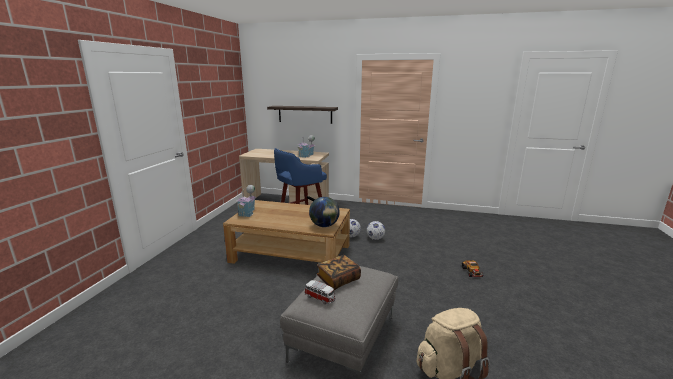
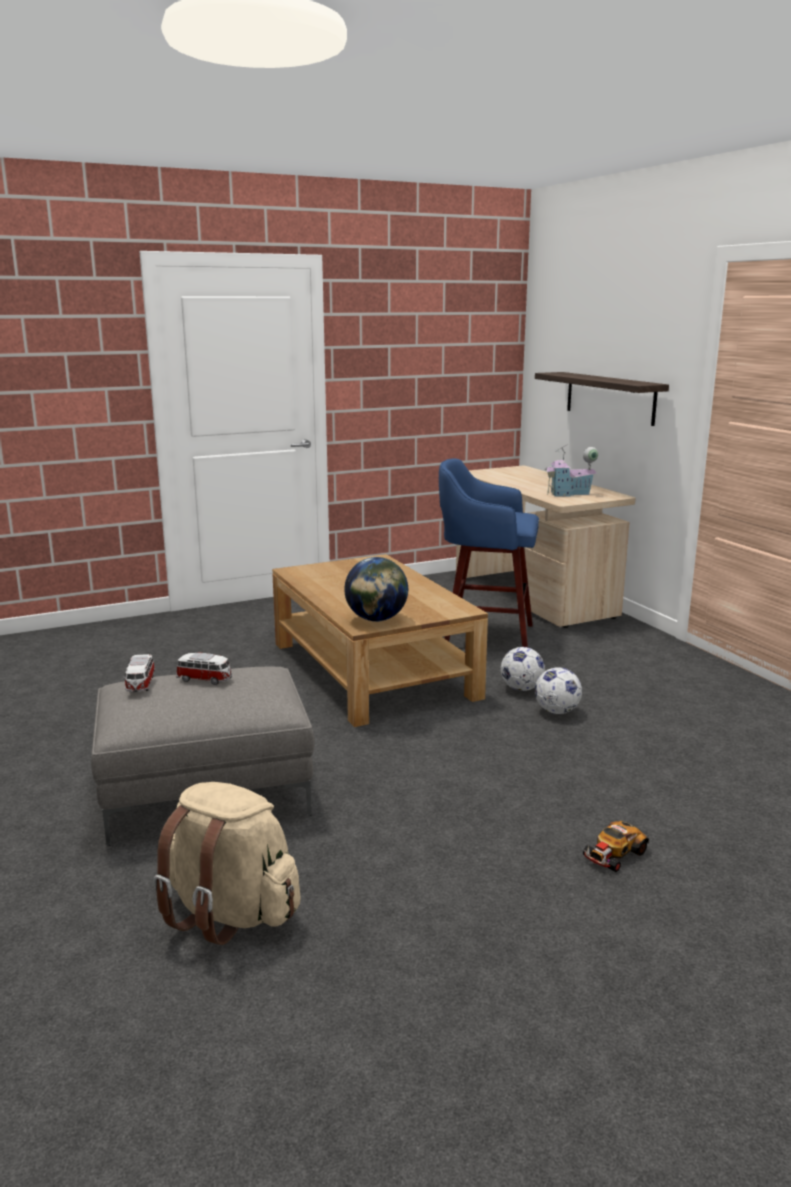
camera: 50 degrees right, 0 degrees up
toy house [237,185,256,217] -> none
book [317,255,361,290] -> toy car [176,653,232,685]

